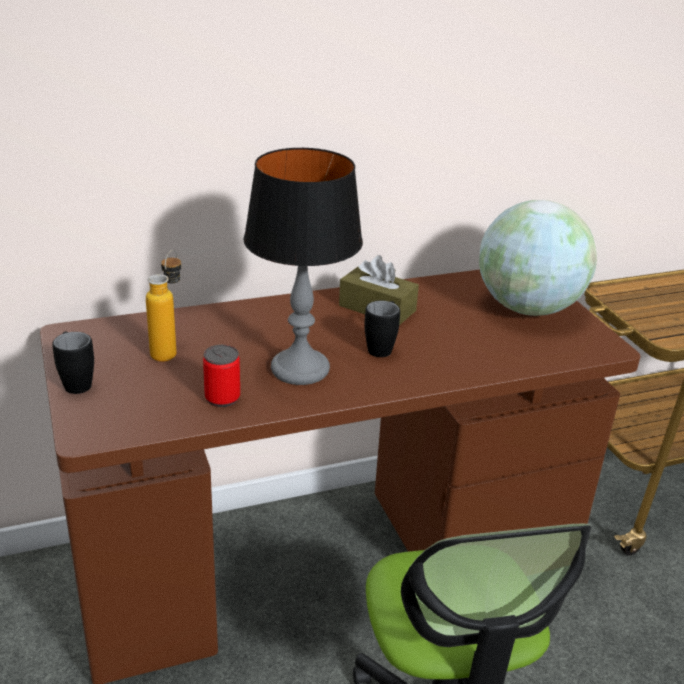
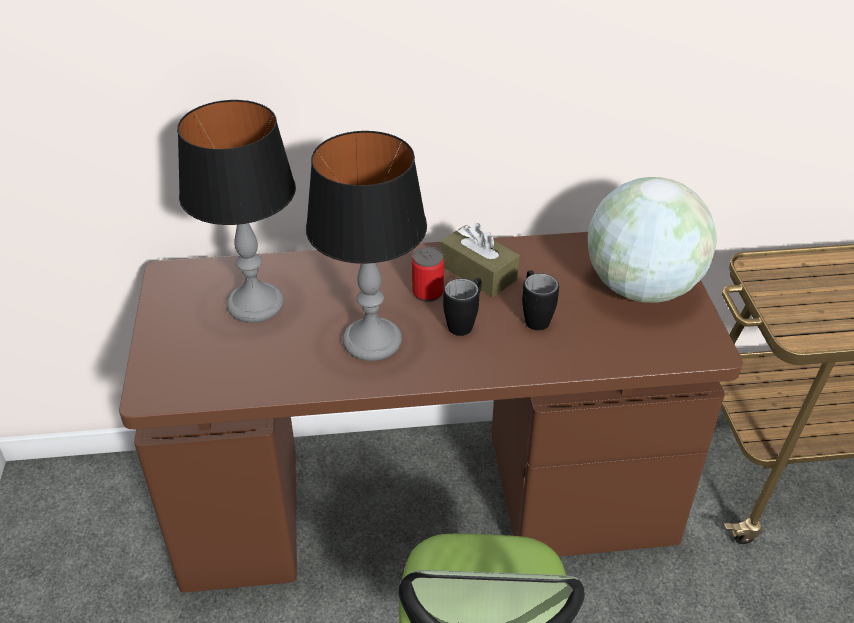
camera: 15 degrees right, 10 degrees up
black mug [52,332,94,394] -> black mug moved to [522,270,559,330]
bottle [146,250,181,362] -> table lamp [177,100,296,323]
can [203,345,240,407] -> can moved to [412,247,444,302]

